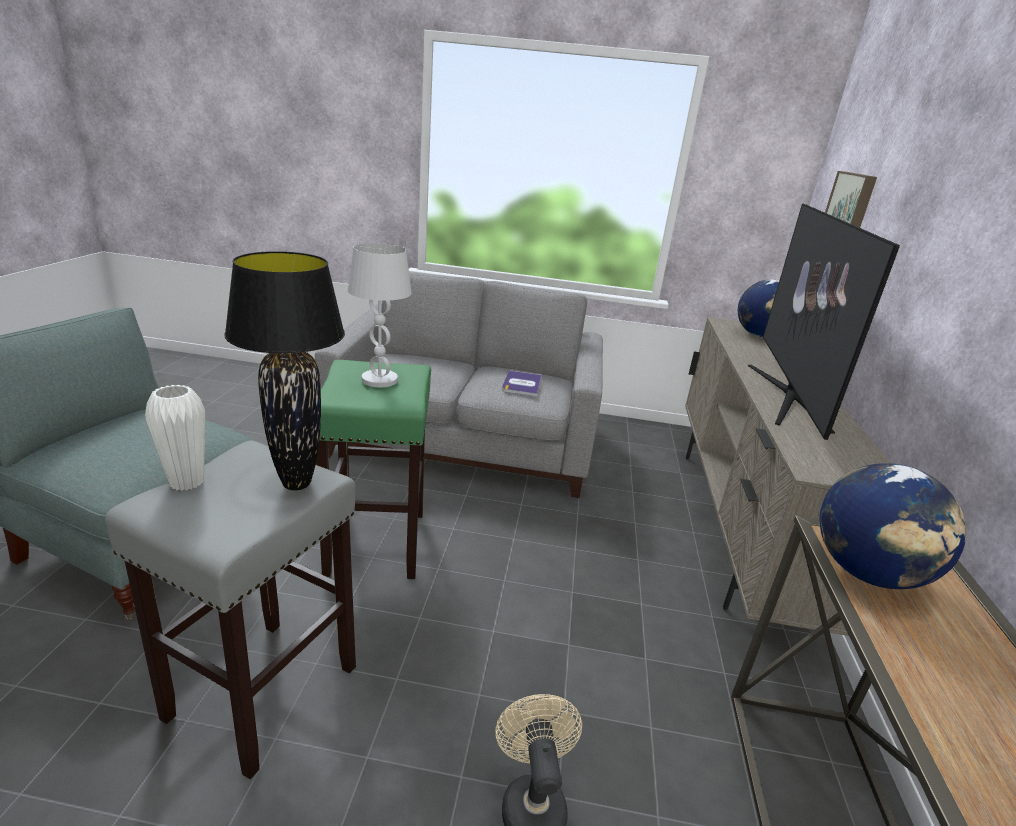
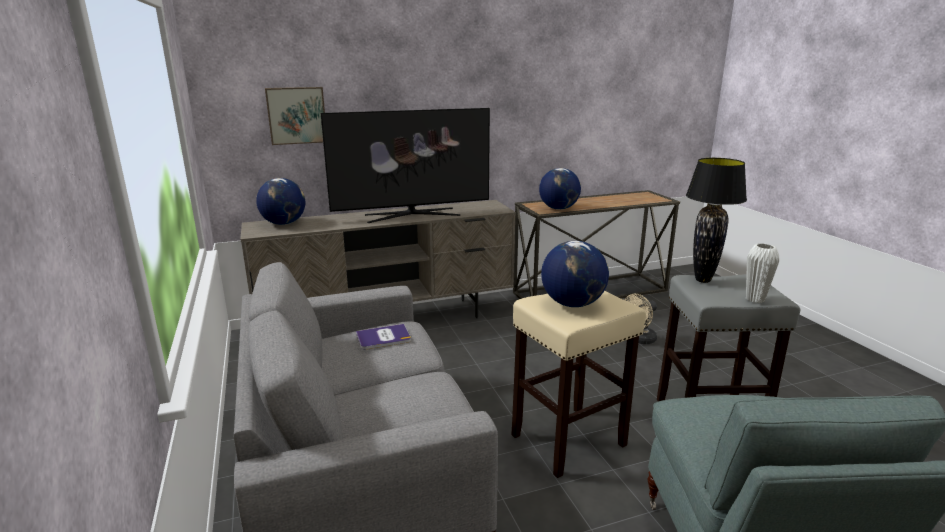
camera: 115 degrees left, 5 degrees down
green stool [316,360,431,579] -> beige stool [511,291,646,478]
white table lamp [348,243,412,387] -> globe [541,241,609,307]

